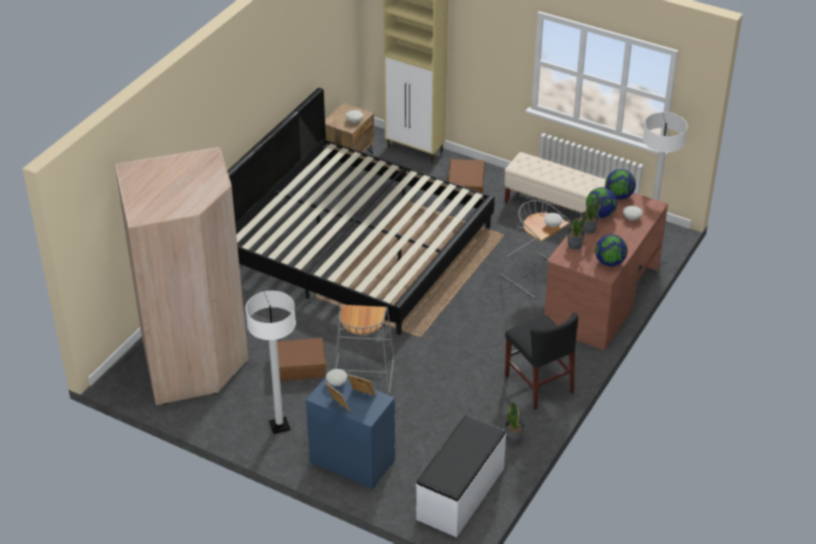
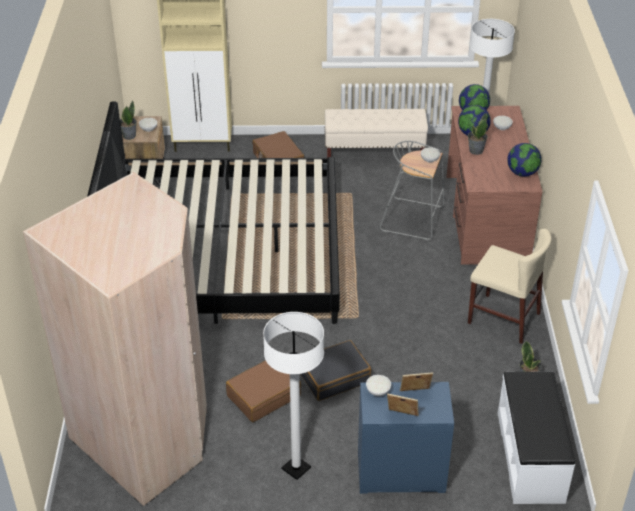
camera: 30 degrees left, 0 degrees up
grey stool [334,304,394,394] -> black suitcase [300,340,371,401]
black chair [505,313,578,410] -> beige chair [468,229,552,344]
potted plant [567,213,587,250] -> potted plant moved to [120,101,137,140]

